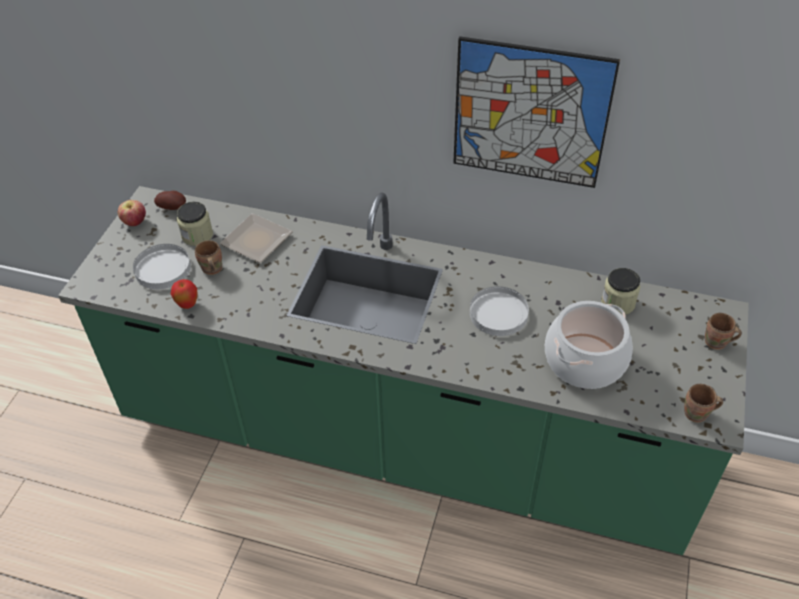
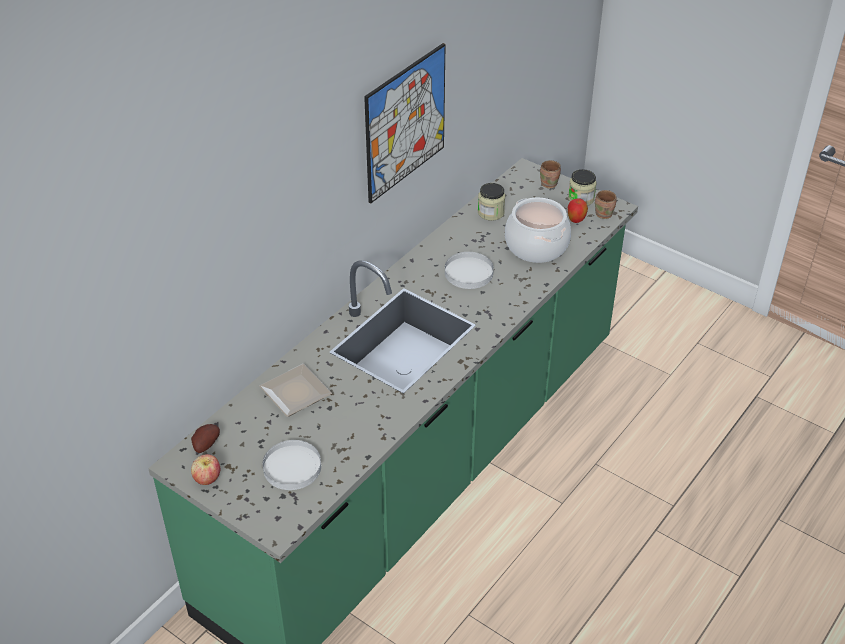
camera: 70 degrees left, 5 degrees down
apple [171,279,197,309] -> apple moved to [568,198,588,223]
jar [177,202,213,246] -> jar moved to [568,169,597,206]
brown mug [195,240,222,275] -> none

